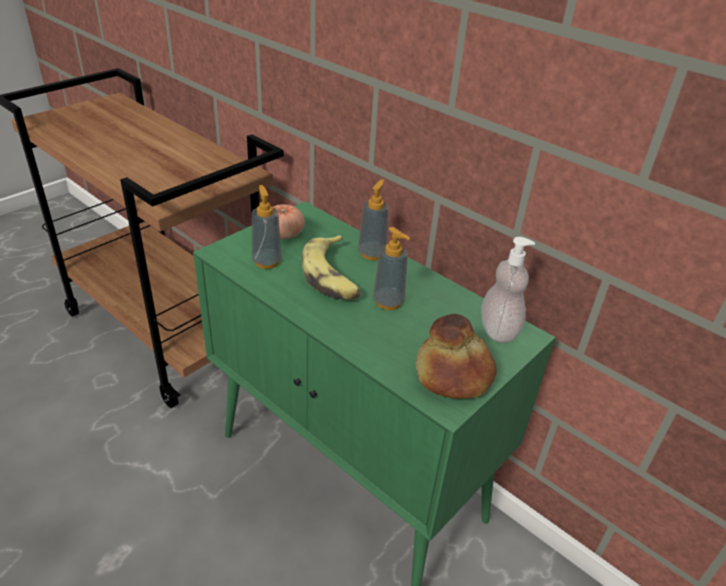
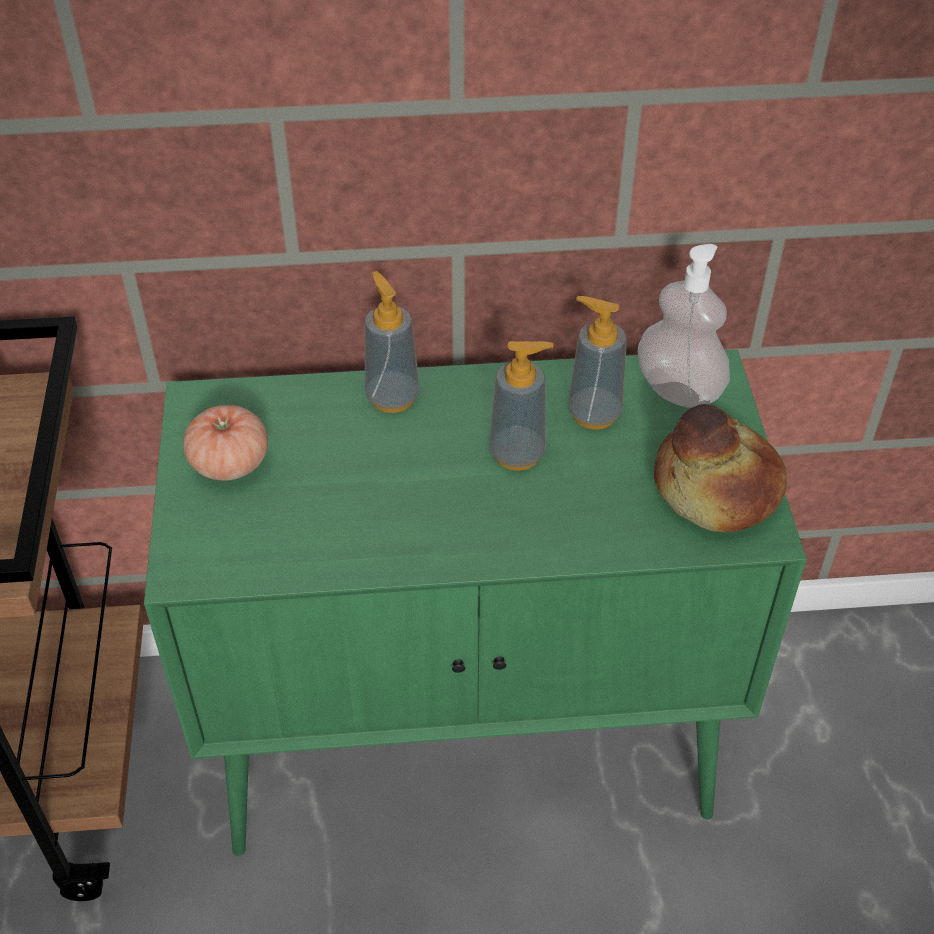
camera: 45 degrees left, 10 degrees up
soap dispenser [252,185,282,269] -> soap dispenser moved to [568,296,627,430]
banana [302,235,361,300] -> none

